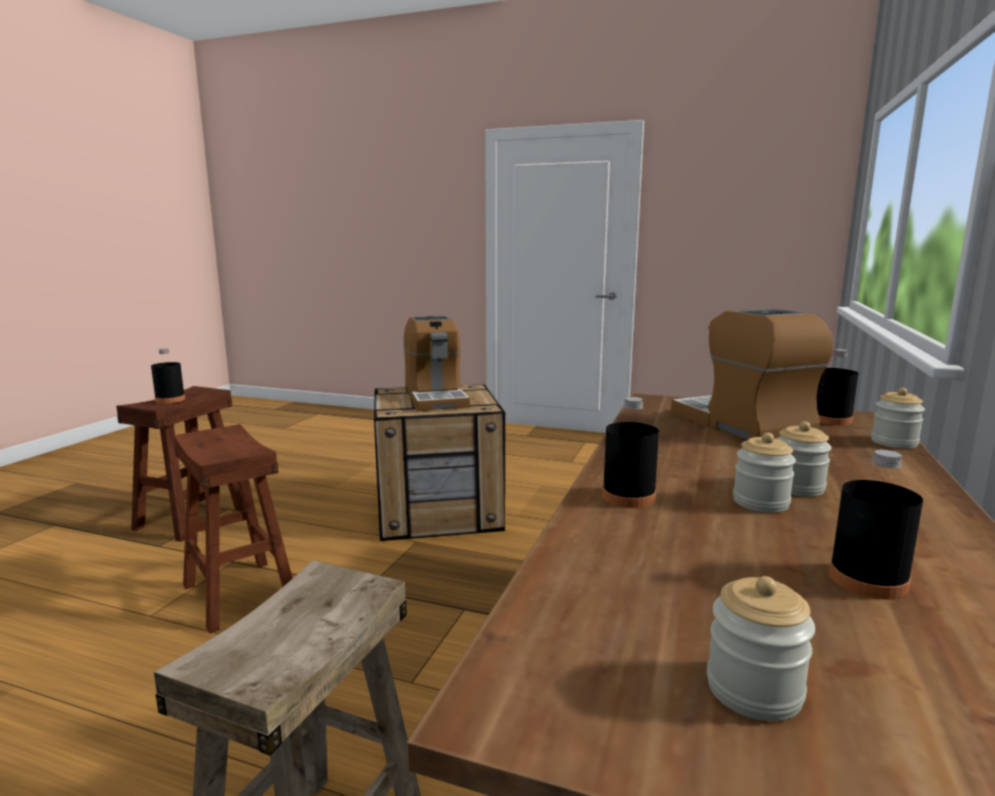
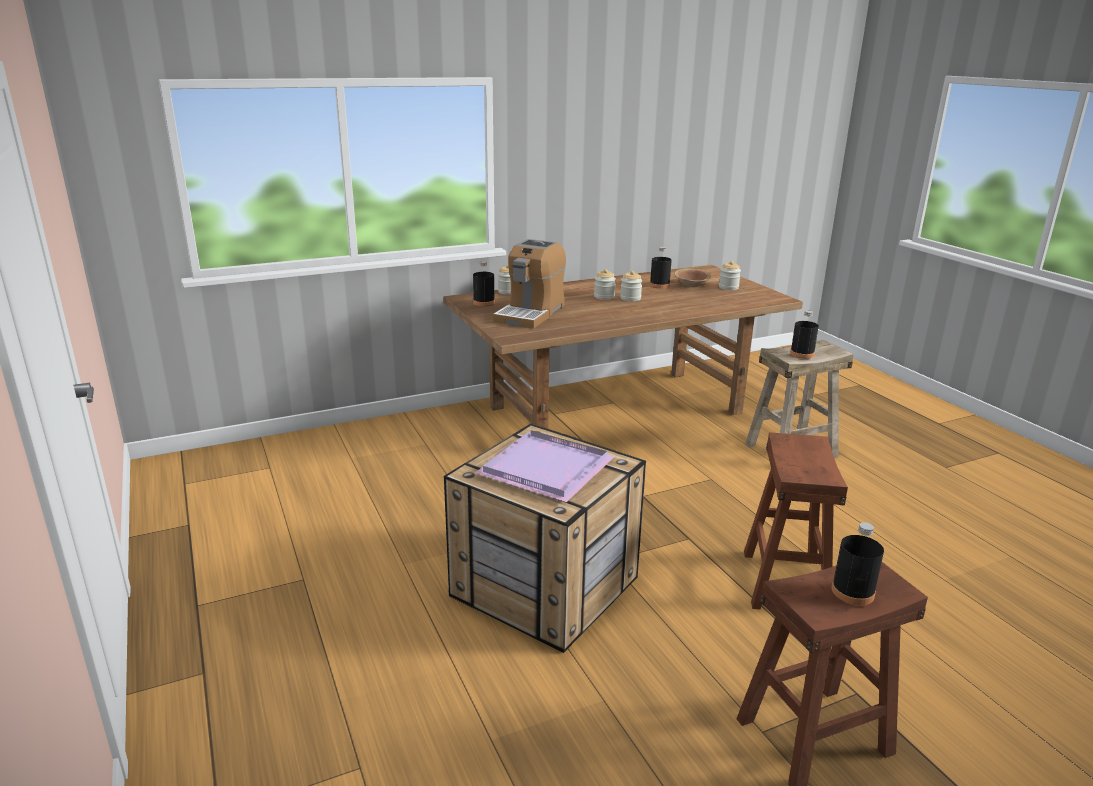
camera: 135 degrees left, 10 degrees up
coffee machine [403,315,470,411] -> purple tray [475,430,615,502]
black bottle [602,397,659,508] -> black bottle moved to [790,310,819,359]
none -> brown bowl [674,269,711,287]

